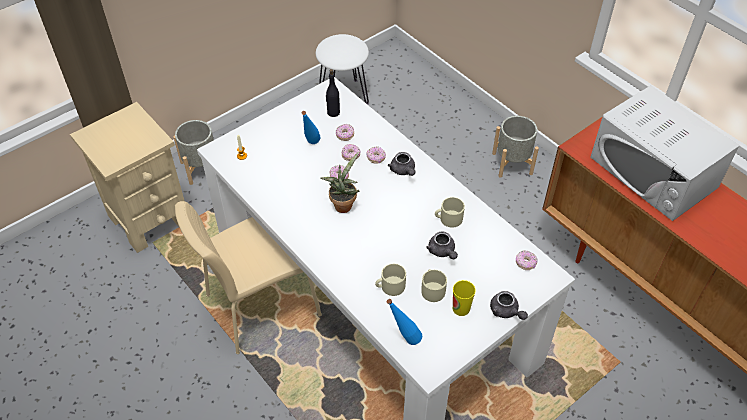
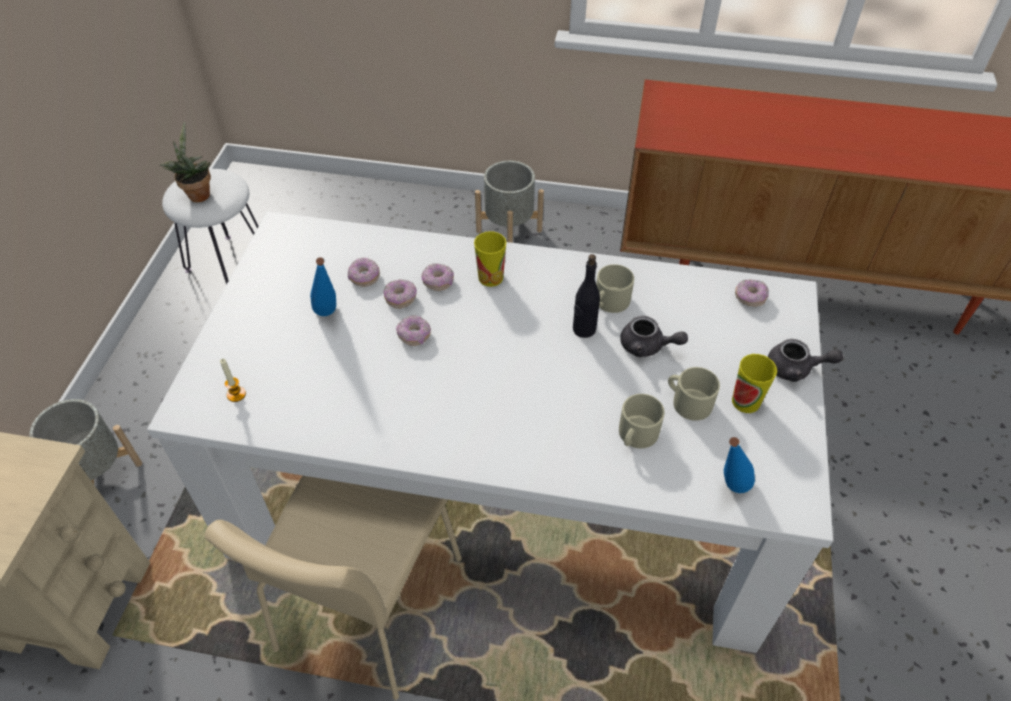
camera: 40 degrees left, 0 degrees up
potted plant [320,152,360,213] -> potted plant moved to [160,122,211,202]
black bottle [326,69,340,117] -> black bottle moved to [573,254,600,338]
grey teapot [388,152,415,176] -> cup [474,231,506,287]
white microwave [591,85,740,221] -> none

